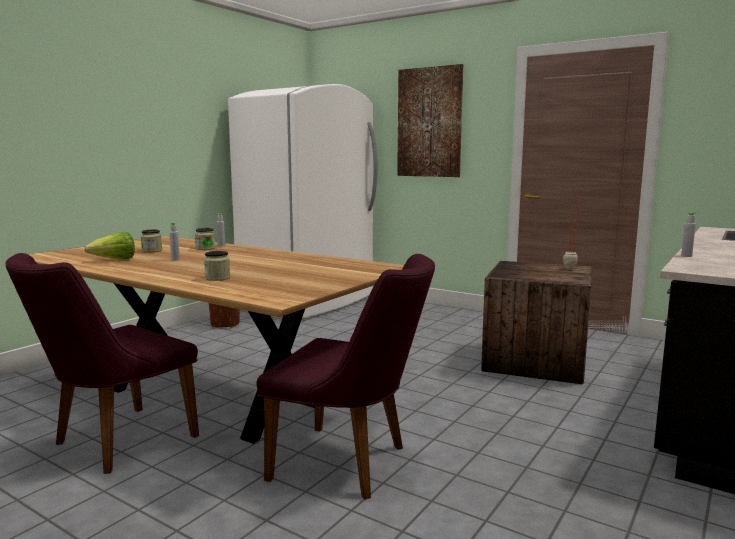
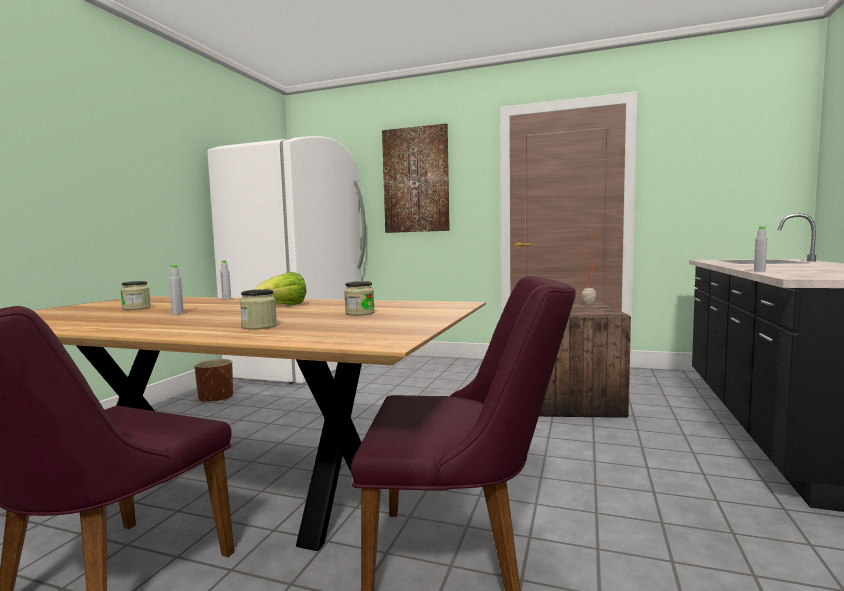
camera: 15 degrees left, 5 degrees down
lettuce [84,232,135,259] -> lettuce moved to [253,272,307,305]
jar [195,228,215,250] -> jar moved to [344,281,375,316]

